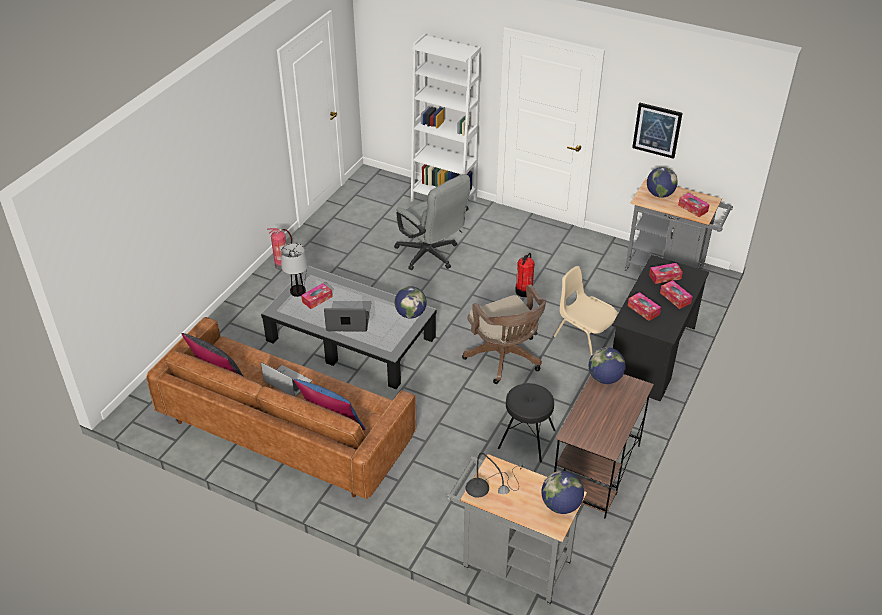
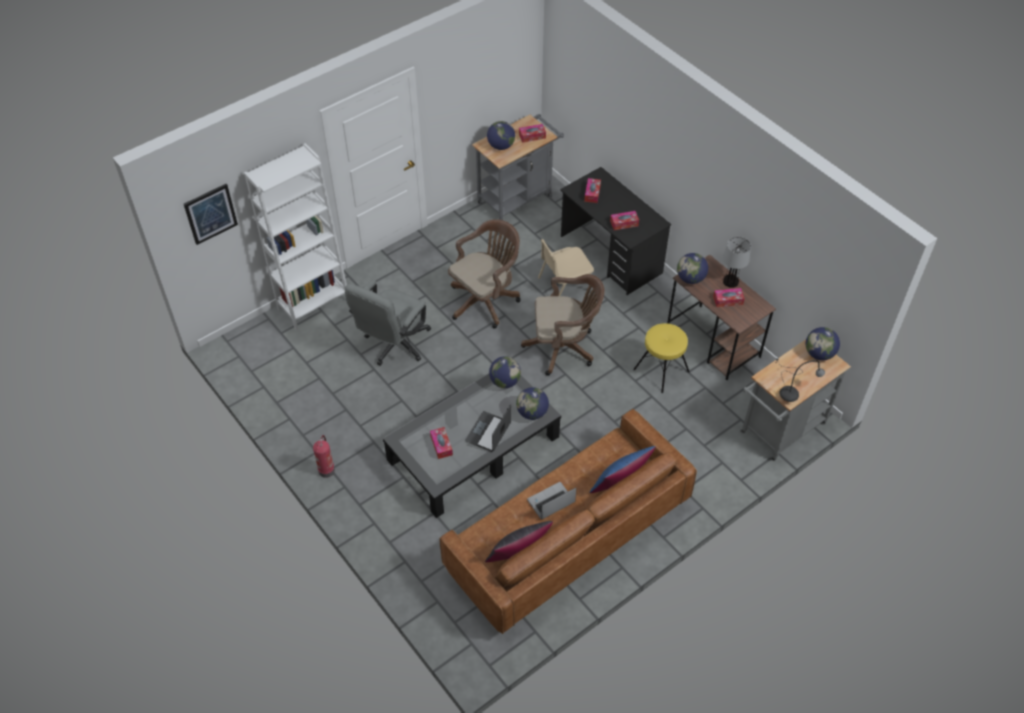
camera: 65 degrees left, 10 degrees up
table lamp [281,243,308,297] -> table lamp moved to [723,237,751,288]
grey office chair [394,174,471,270] -> grey office chair turned 135 degrees clockwise [345,280,431,366]
black stool [498,383,556,462] -> yellow stool [633,323,689,393]
fire extinguisher [515,253,535,297] -> brown office chair [448,219,521,329]
picture [632,103,683,159] -> picture moved to [184,184,238,245]
tissue box [660,280,693,309] -> tissue box moved to [713,288,745,307]
none -> globe [516,387,549,420]

